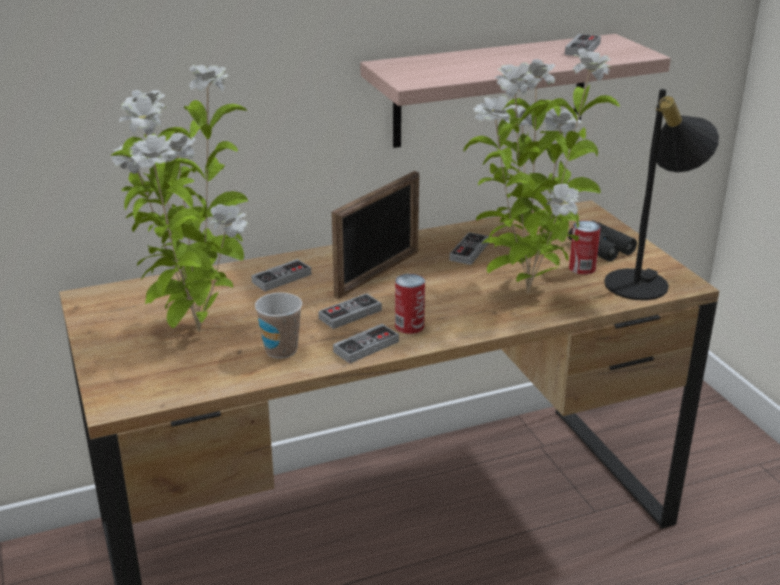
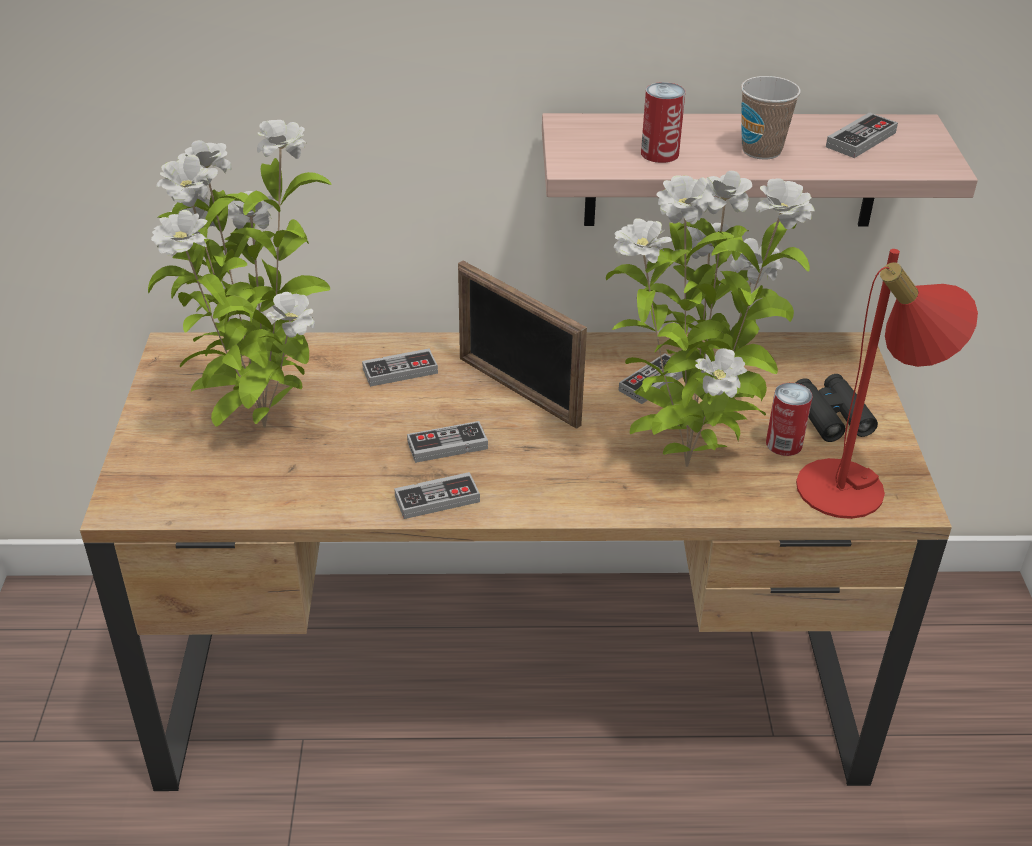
camera: 20 degrees right, 10 degrees up
cup [255,293,302,359] -> cup moved to [741,76,801,160]
picture frame [331,171,419,299] -> picture frame turned 75 degrees clockwise [458,261,587,429]
can [395,274,425,334] -> can moved to [641,82,685,163]
black table lamp [604,89,719,300] -> red table lamp [796,249,978,519]

